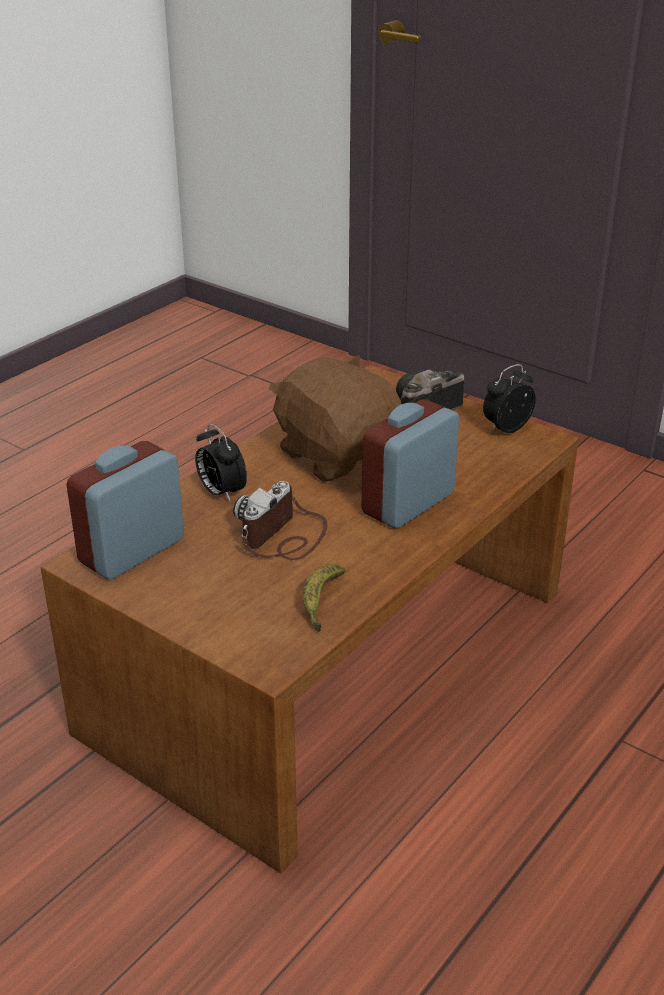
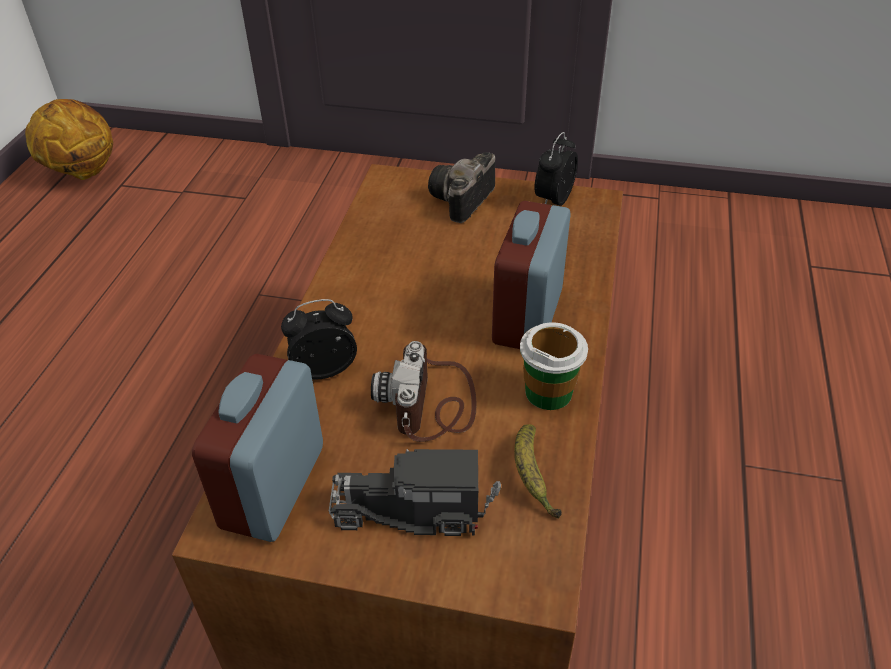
camera: 25 degrees left, 10 degrees up
alarm clock [195,424,247,503] -> alarm clock turned 135 degrees clockwise [281,299,357,379]
brown plush toy [269,355,401,482] -> none
none -> basketball [25,99,113,180]
none -> toy truck [329,449,501,536]
none -> cup [520,322,588,410]

